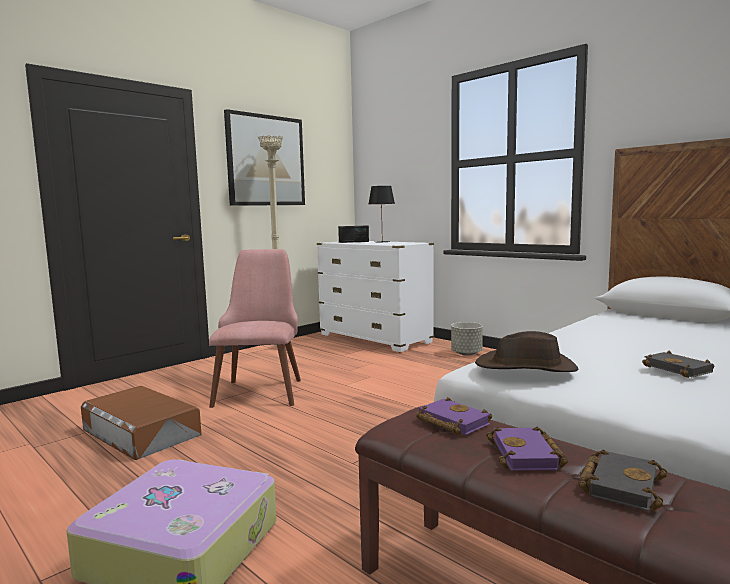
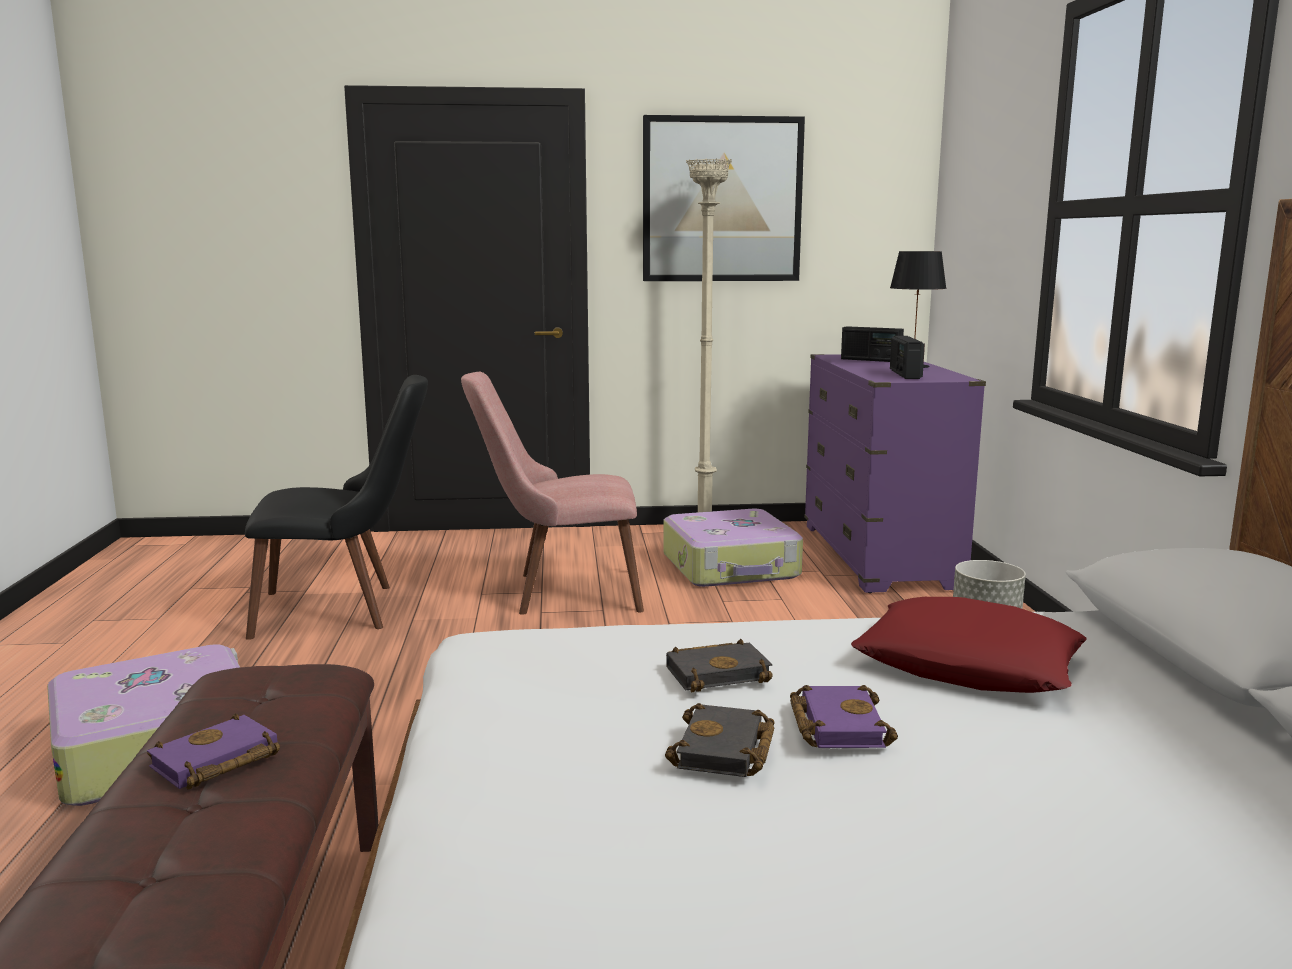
camera: 40 degrees right, 5 degrees up
brown storage box [81,386,201,460] -> black chair [245,375,428,640]
pink chair [209,249,301,408] -> pink chair turned 135 degrees counterclockwise [461,372,644,615]
white dresser [317,241,434,352] -> purple dresser [804,354,986,593]
purple book [416,397,492,436] -> purple book moved to [790,685,898,748]
brown hat [475,331,578,372] -> none
black book [579,450,667,511] -> black book moved to [666,639,773,692]
none -> suitcase [663,509,803,587]
none -> red pillow [851,597,1087,693]
none -> radio [890,336,925,379]

